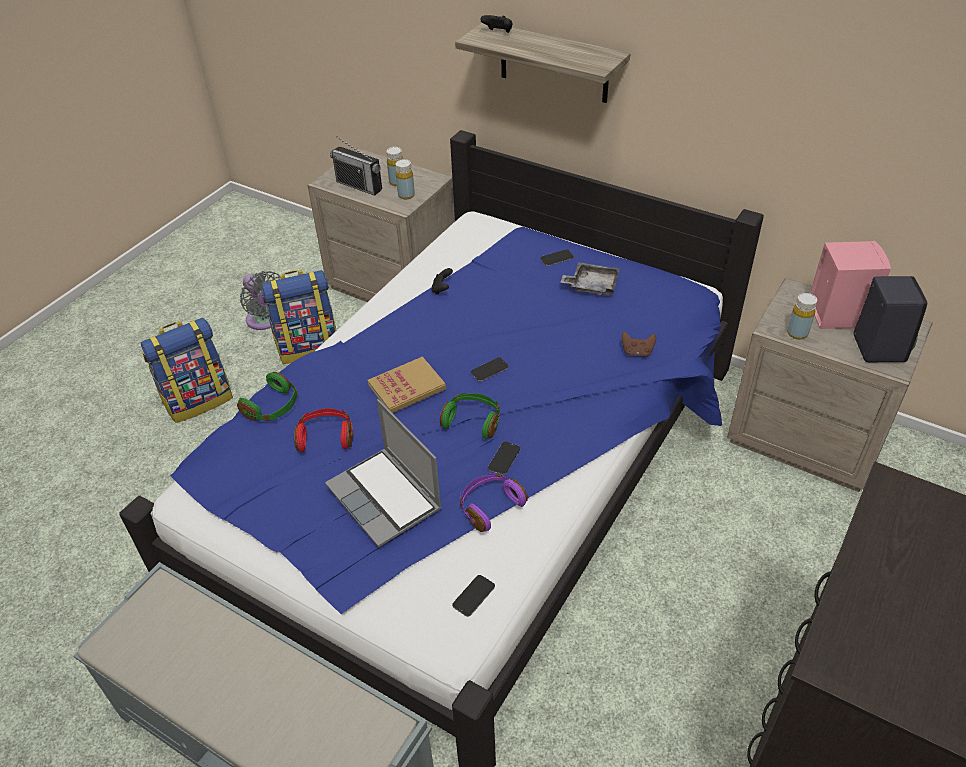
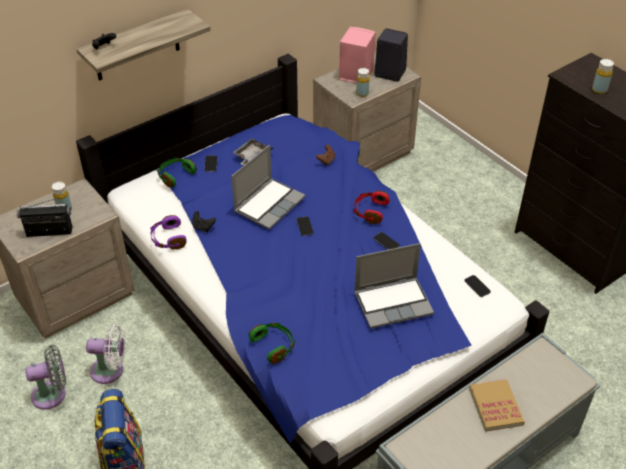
camera: 70 degrees left, 0 degrees up
backpack [262,270,337,364] -> white fan [86,324,126,384]
red headphones [293,408,353,452] -> red headphones moved to [354,191,389,224]
radio [330,136,382,196] -> radio turned 150 degrees counterclockwise [17,197,73,237]
book [367,357,446,413] -> book moved to [469,379,525,432]
yellow bottle [396,159,415,199] -> yellow bottle moved to [592,59,614,94]
green headphones [440,393,500,439] -> green headphones moved to [157,158,196,187]
purple headphones [460,473,528,532] -> purple headphones moved to [151,215,187,250]
none -> laptop [231,145,306,230]

